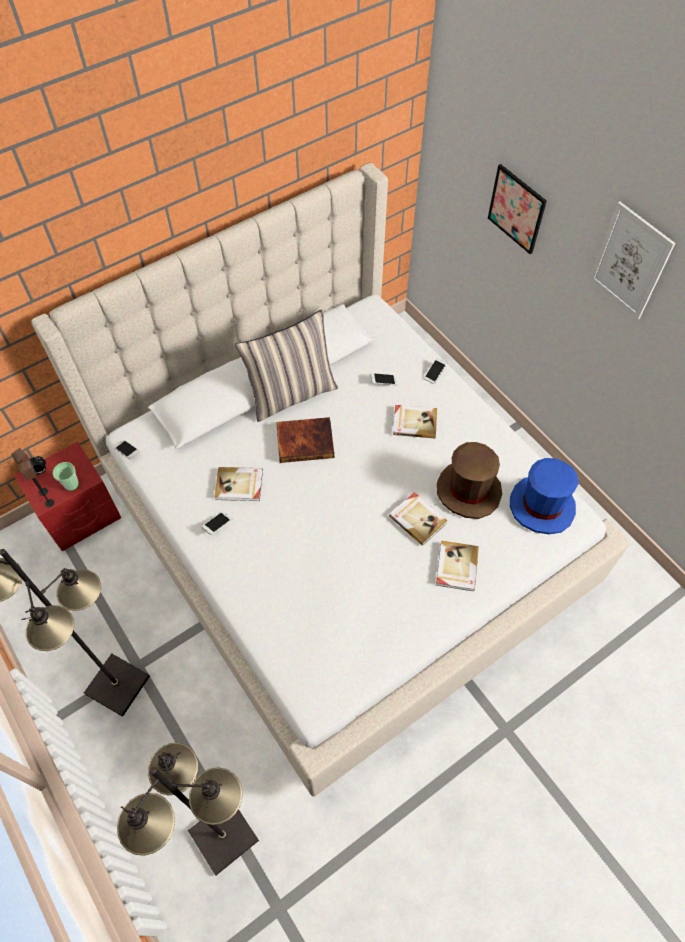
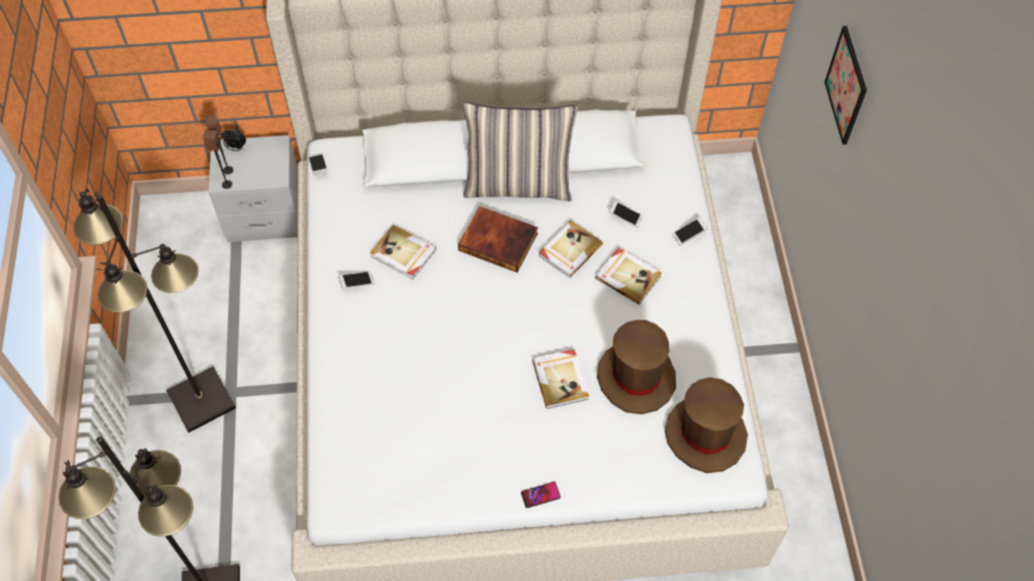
camera: 30 degrees right, 0 degrees up
red nightstand [14,442,121,551] -> grey nightstand [208,135,298,242]
cup [53,462,79,491] -> none
book [436,541,479,591] -> book moved to [539,220,603,278]
blue hat [510,458,579,534] -> brown hat [665,377,748,473]
picture [589,202,675,320] -> none
none -> phone [521,482,560,508]

